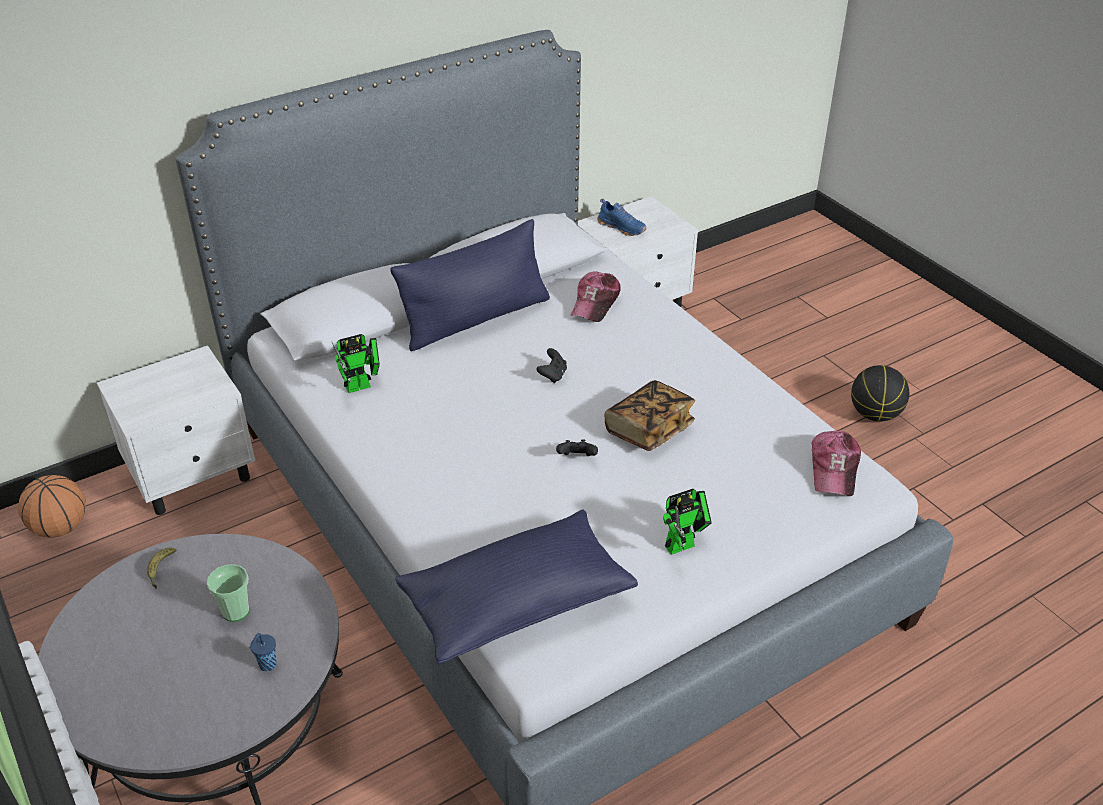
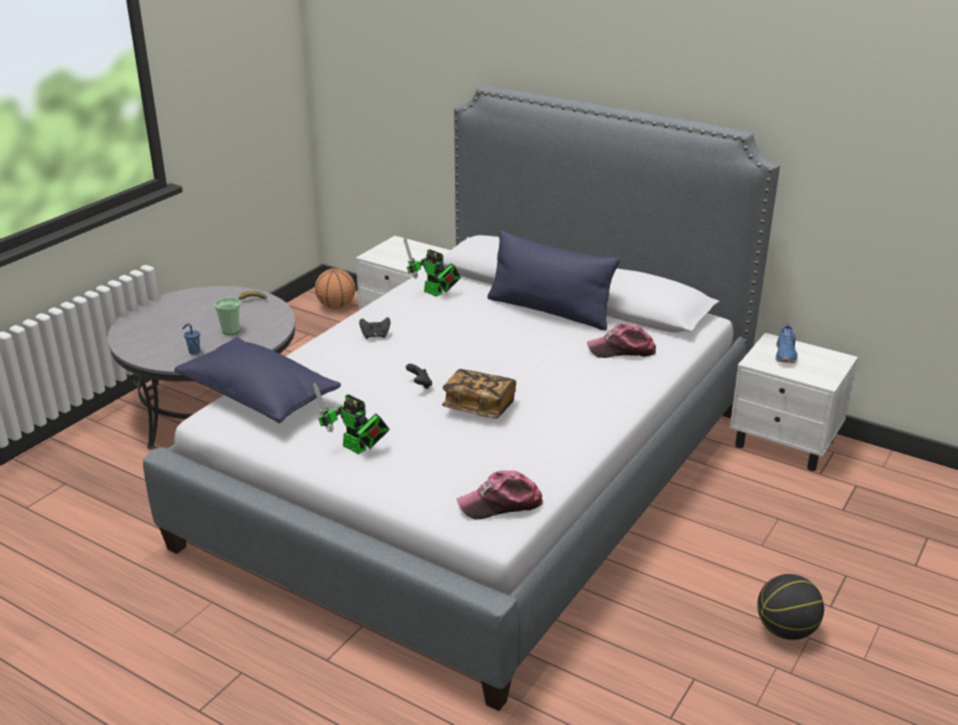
camera: 65 degrees right, 10 degrees down
black game controller [537,348,567,383] -> black game controller moved to [359,317,390,339]

